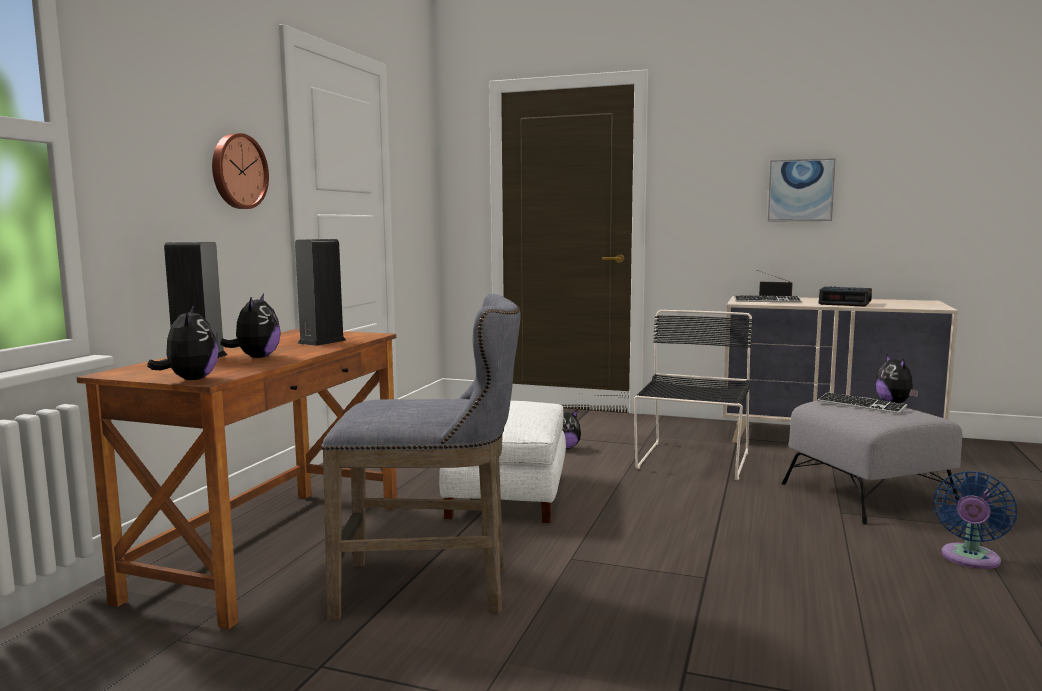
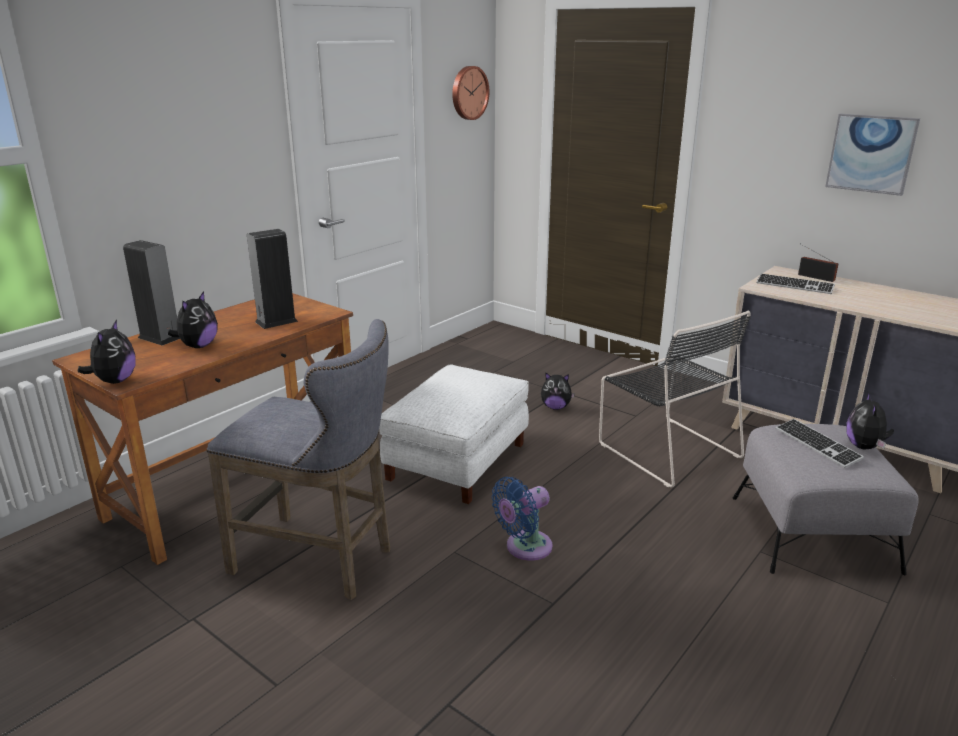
camera: 20 degrees right, 15 degrees up
wall clock [212,133,269,209] -> wall clock moved to [452,66,489,120]
black chair [634,310,753,480] -> black chair turned 105 degrees clockwise [599,311,751,487]
alarm clock [819,286,872,307] -> none
blue fan [933,471,1017,569] -> blue fan moved to [492,477,552,561]

